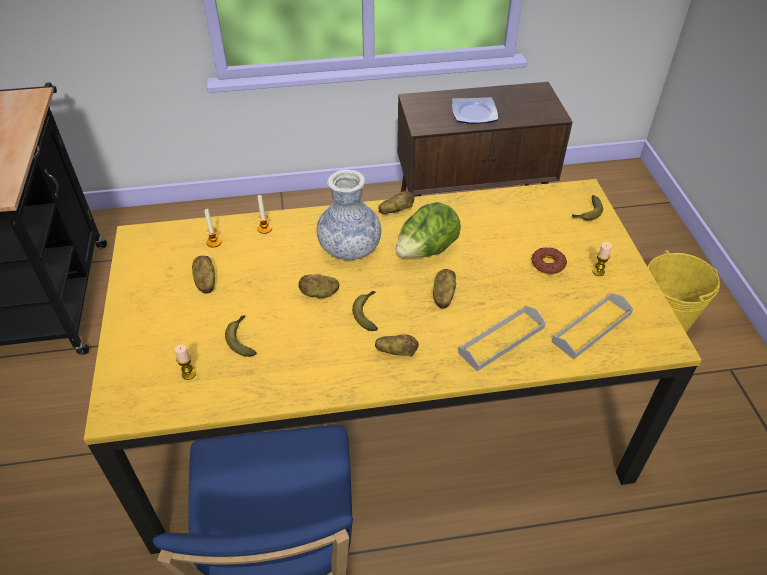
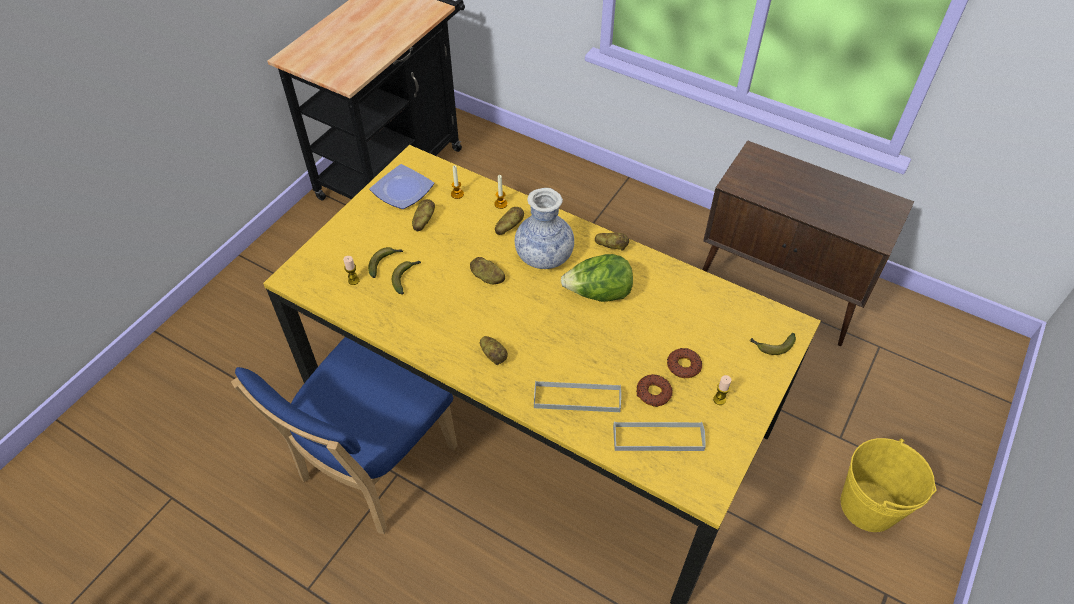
camera: 40 degrees right, 5 degrees up
banana [352,291,378,331] -> banana moved to [368,247,403,278]
potato [433,269,456,309] -> potato moved to [495,207,524,235]
plate [452,97,498,124] -> plate moved to [370,164,434,209]
none -> donut [637,374,673,407]

